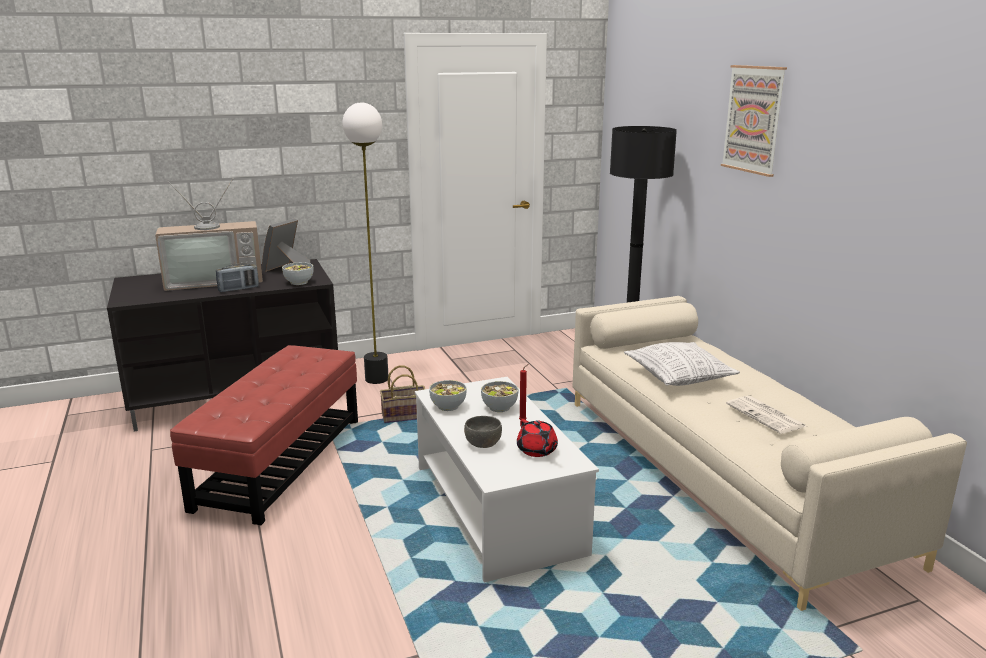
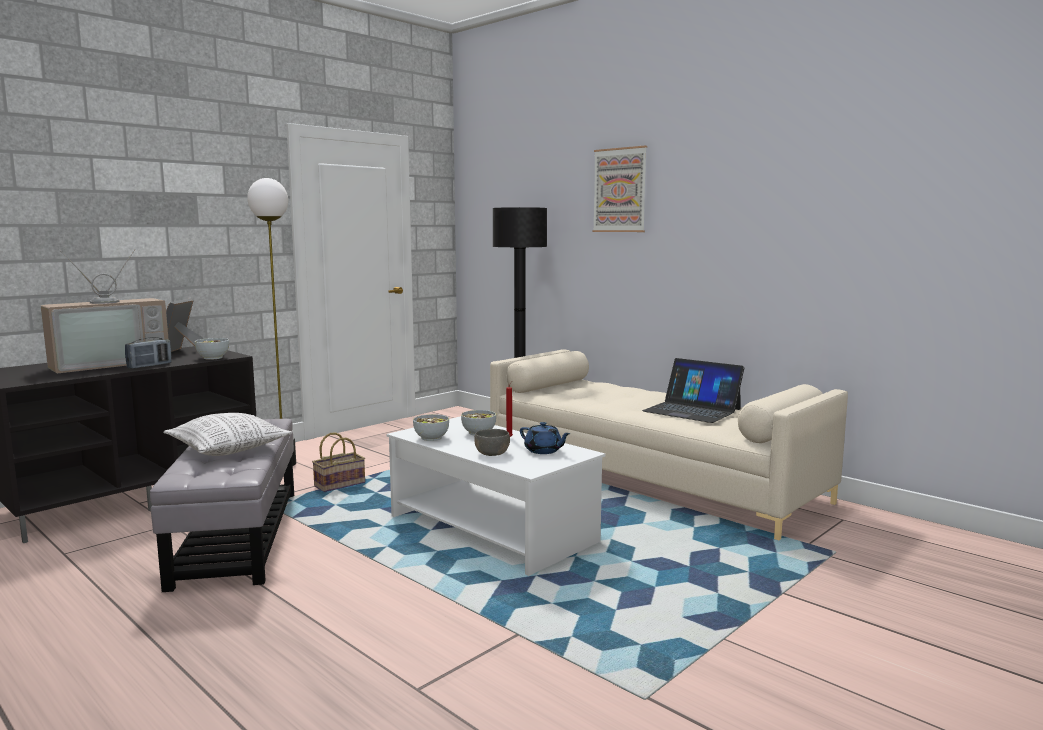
camera: 25 degrees left, 10 degrees down
red ottoman [170,345,358,525] -> grey ottoman [150,419,294,592]
red teapot [517,419,558,457] -> blue teapot [520,422,571,454]
pillow [624,342,740,386] -> pillow moved to [163,413,292,456]
newspaper [726,396,807,434] -> laptop [642,358,744,423]

